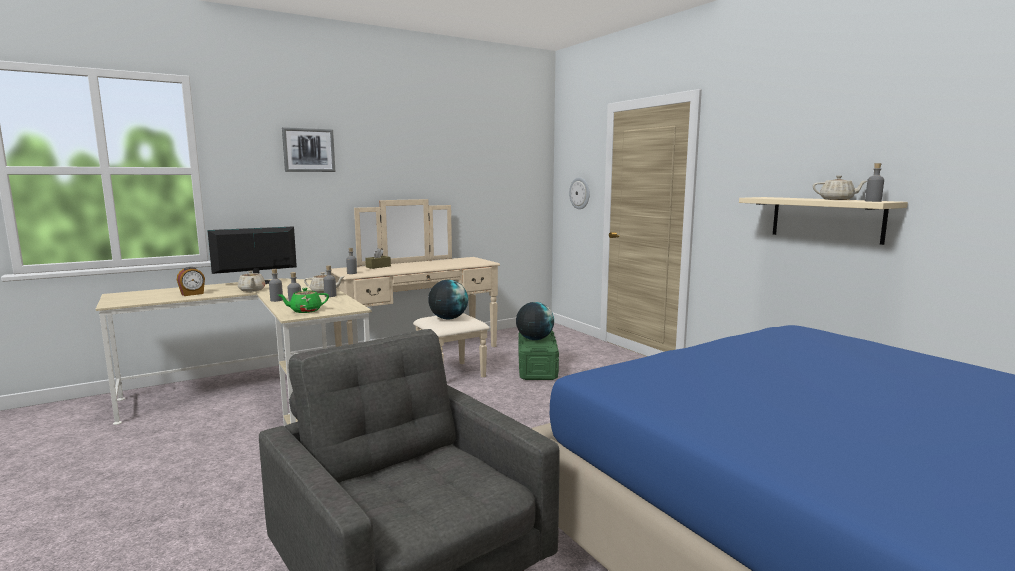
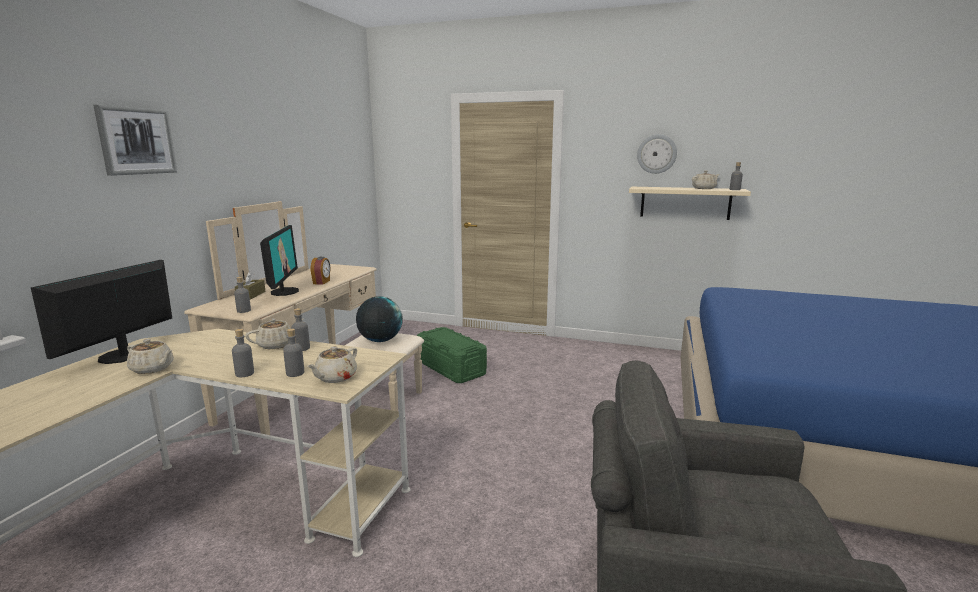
camera: 40 degrees left, 5 degrees up
alarm clock [177,267,205,296] -> alarm clock moved to [311,257,330,285]
green teapot [278,288,329,313] -> beige teapot [307,346,357,383]
globe [516,302,554,340] -> none
wall clock [569,177,590,209] -> wall clock moved to [637,134,677,174]
none -> monitor [260,225,299,296]

